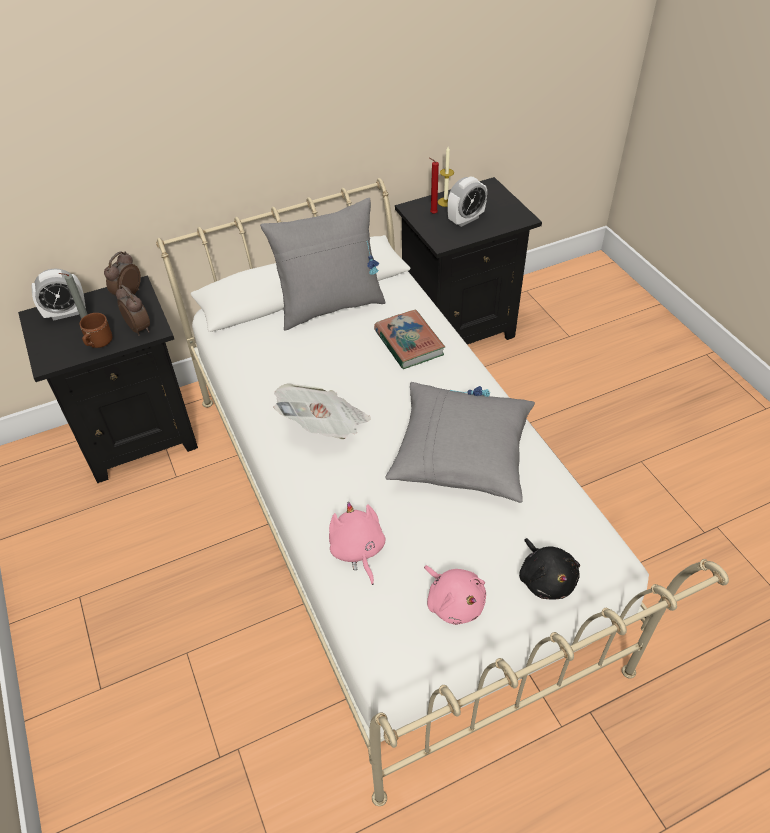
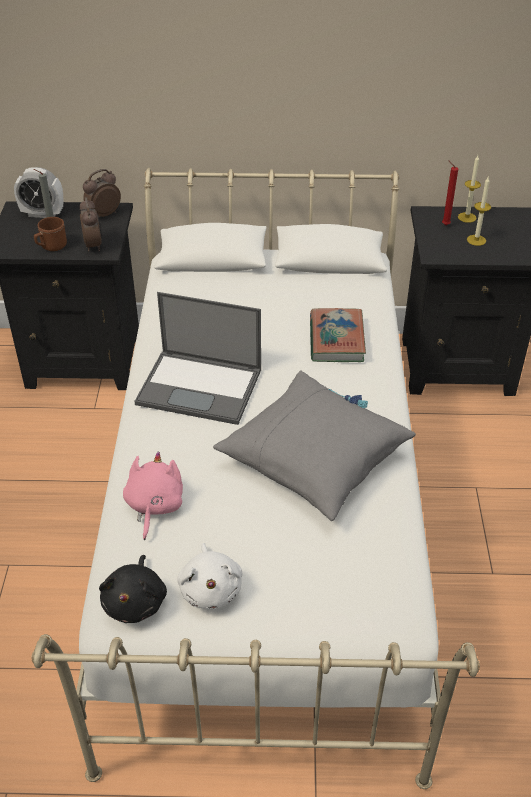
camera: 25 degrees right, 5 degrees down
grey pillow [260,198,386,331] -> none
newspaper [273,383,371,439] -> laptop [134,292,261,425]
pink plush toy [424,565,486,625] -> white plush toy [177,543,242,609]
alarm clock [447,177,487,227] -> candle [467,177,491,246]
black plush toy [519,538,580,600] -> black plush toy moved to [99,555,167,623]

